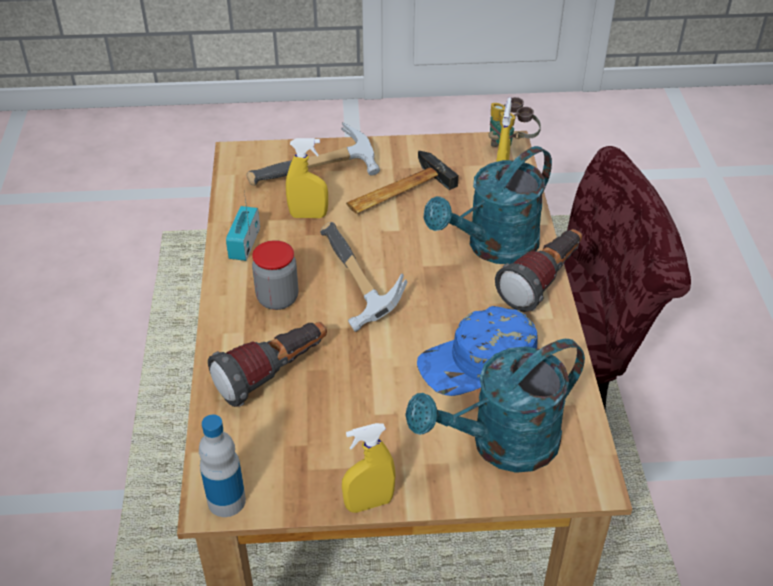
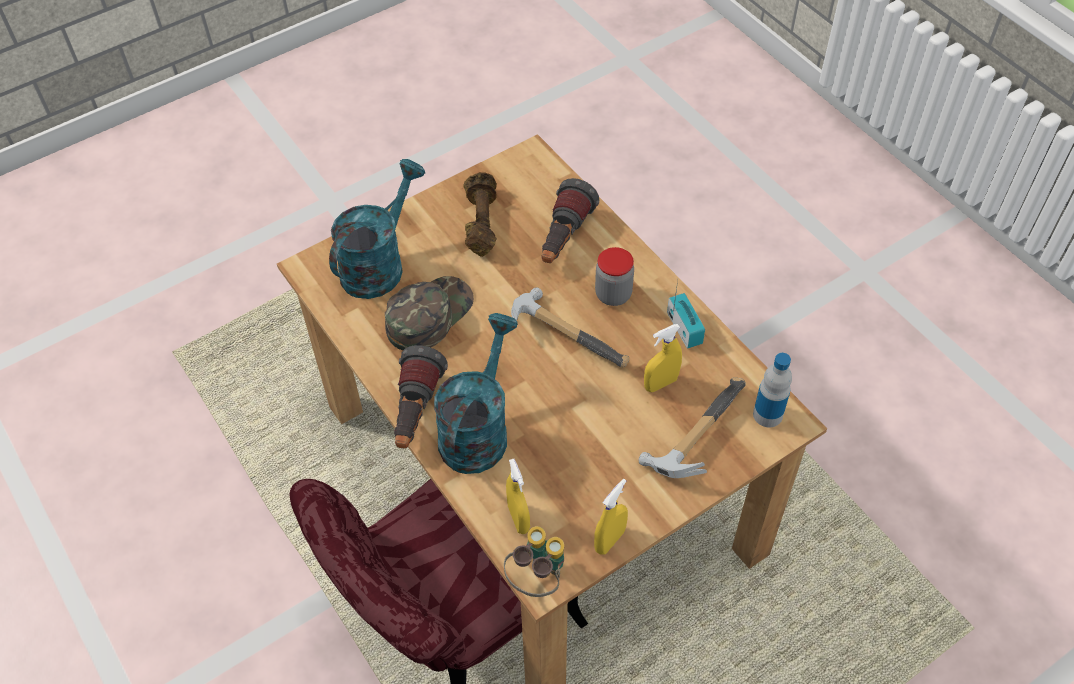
camera: 150 degrees right, 10 degrees up
bottle [199,415,246,517] -> bottle moved to [753,353,792,427]
yellow spray bottle [342,423,396,513] -> yellow spray bottle moved to [594,479,628,555]
hammer [346,151,459,214] -> none
blue cap [417,306,538,396] -> green cap [385,276,474,350]
none -> brown dumbbell [463,172,497,257]

